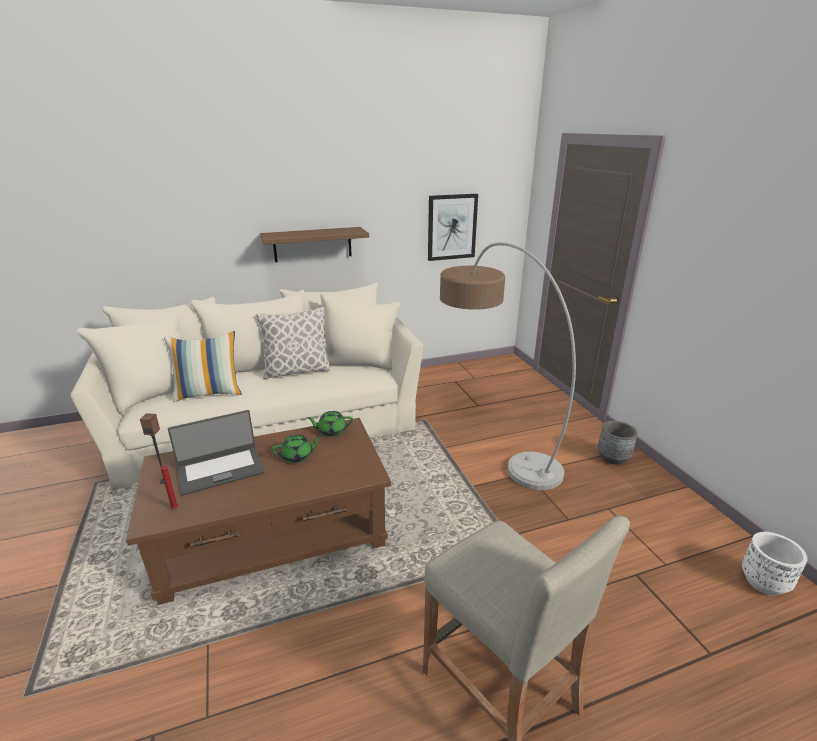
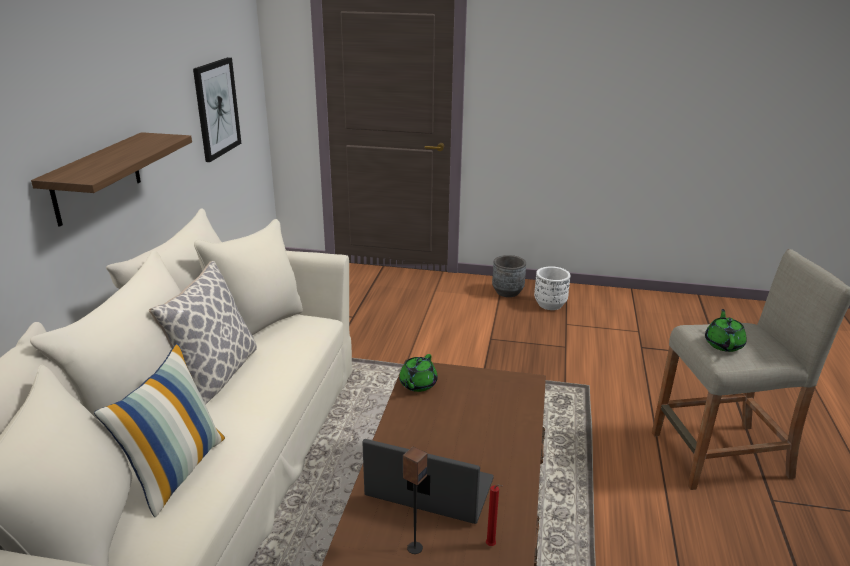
camera: 60 degrees left, 0 degrees up
laptop [168,410,264,495] -> laptop turned 75 degrees counterclockwise [362,439,494,524]
green teapot [272,435,322,463] -> green teapot moved to [705,309,747,352]
floor lamp [440,242,576,490] -> none
white planter [742,532,808,595] -> white planter moved to [534,266,571,310]

